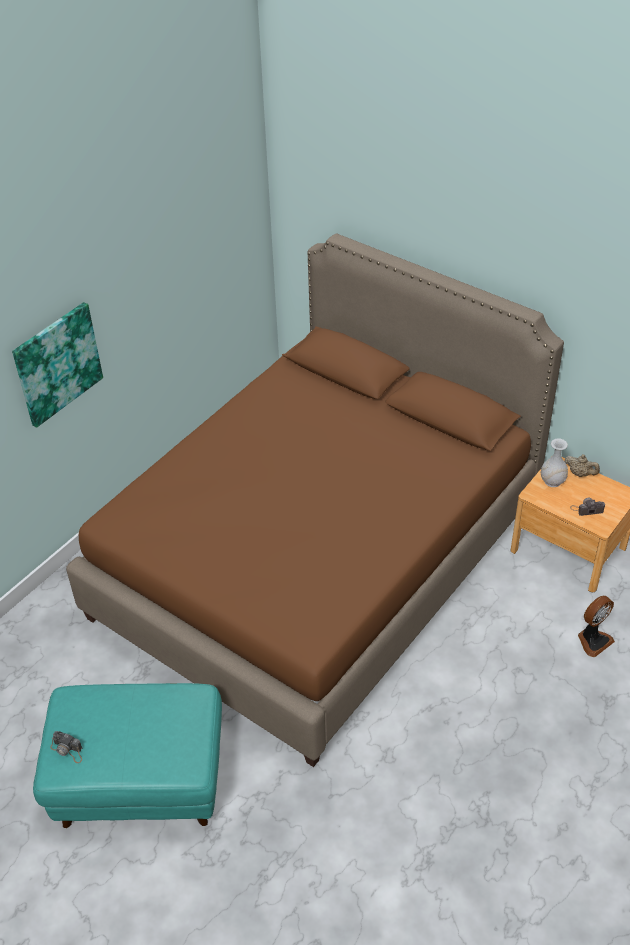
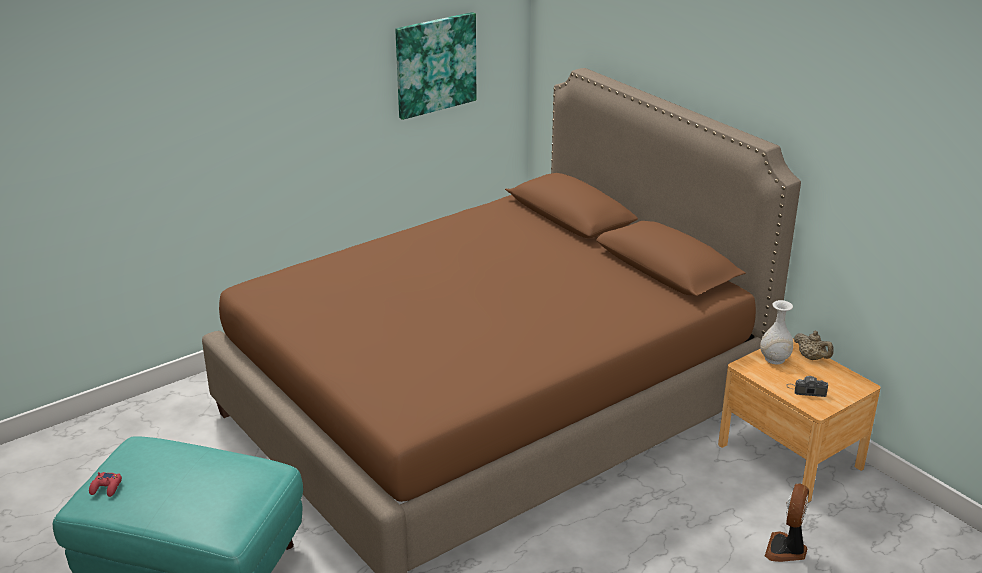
camera: 15 degrees right, 15 degrees down
picture [12,302,103,428] -> picture moved to [395,12,476,120]
camera [51,731,82,763] -> red game controller [89,472,122,497]
fan [578,596,615,658] -> fan turned 135 degrees clockwise [765,484,809,562]

